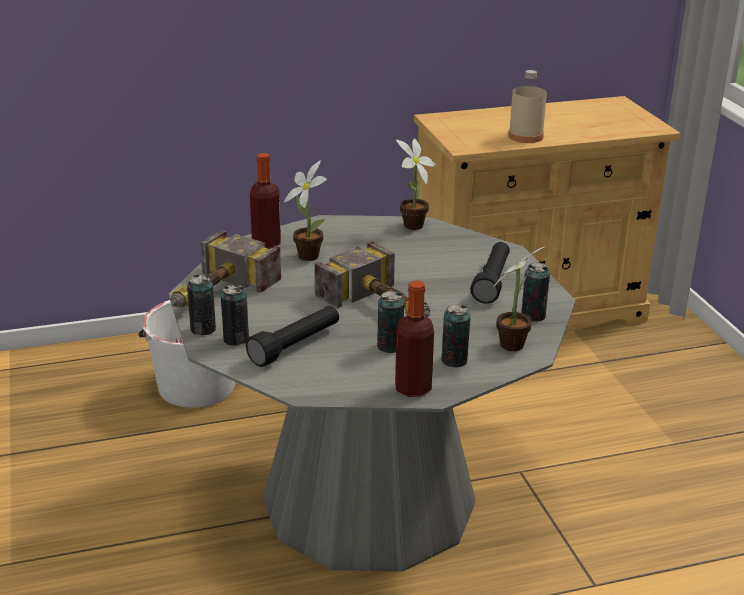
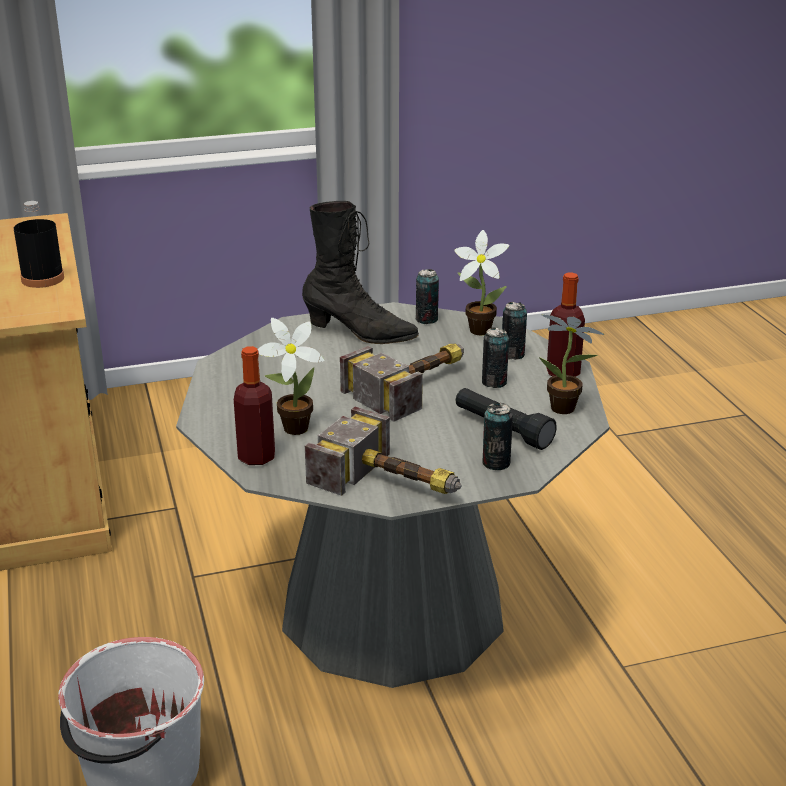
camera: 90 degrees left, 0 degrees up
can [187,274,216,335] -> none
potted plant [396,138,435,230] -> potted plant moved to [539,315,605,414]
black flashlight [470,242,510,304] -> black boot [302,201,419,344]
beige bottle [508,70,547,143] -> black bottle [14,201,64,288]

